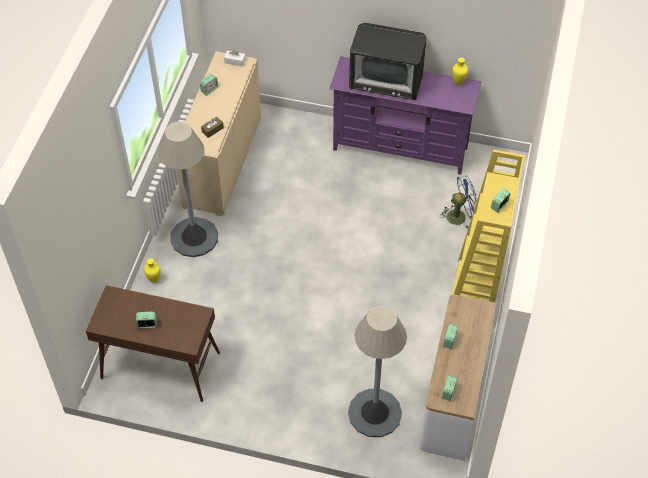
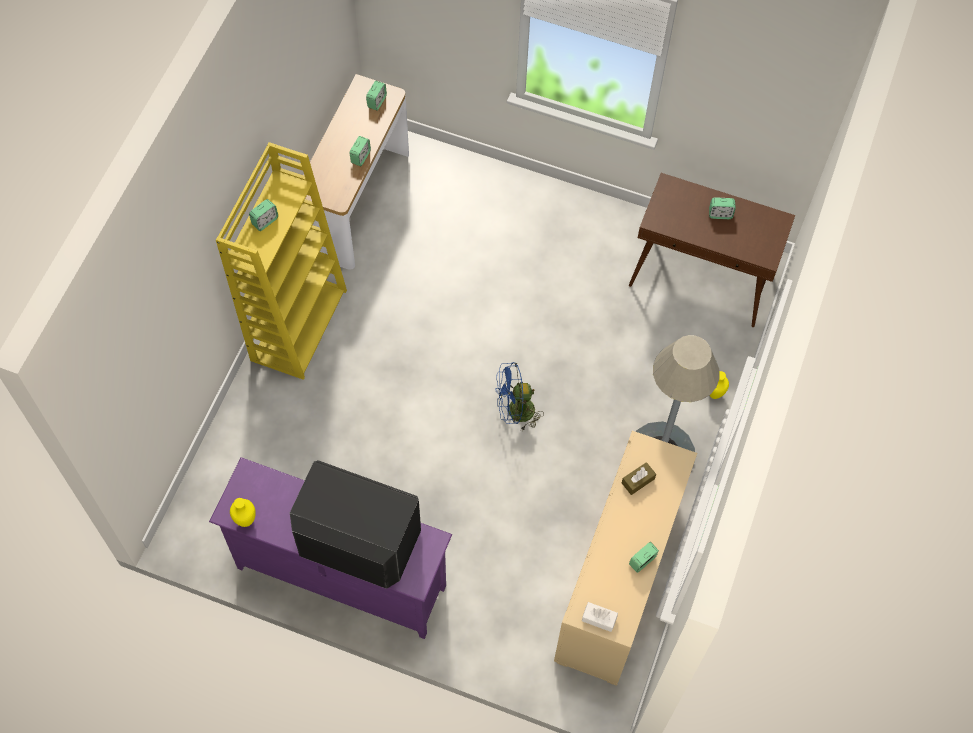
camera: 175 degrees left, 10 degrees up
grey floor lamp [348,305,407,437] -> none
blue fan [440,176,477,229] -> blue fan moved to [496,362,544,432]

